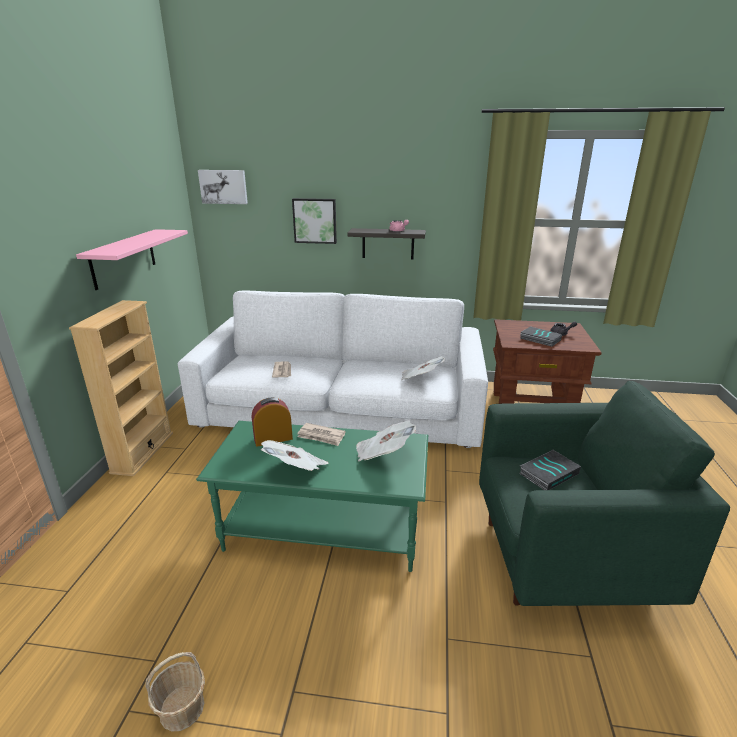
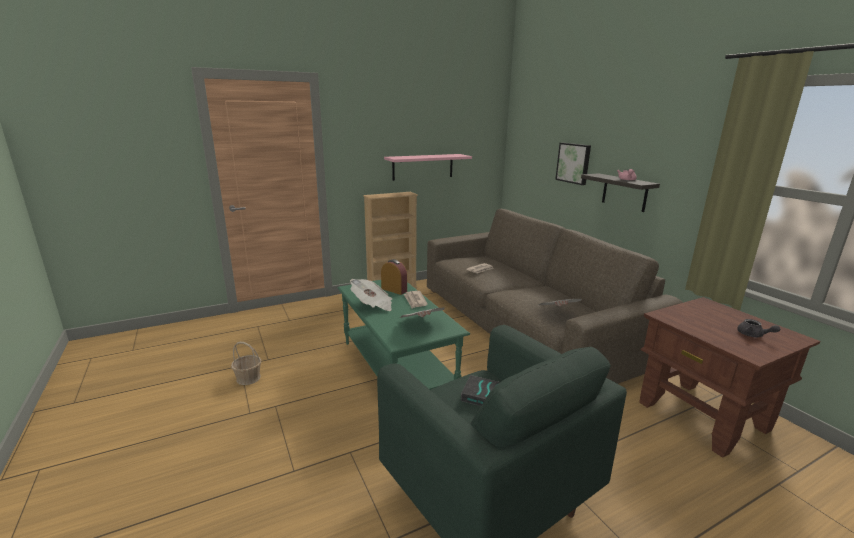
camera: 55 degrees right, 5 degrees down
white sofa [178,291,488,448] -> brown sofa [427,209,683,384]
picture [198,170,248,204] -> none
book [520,326,562,347] -> none

